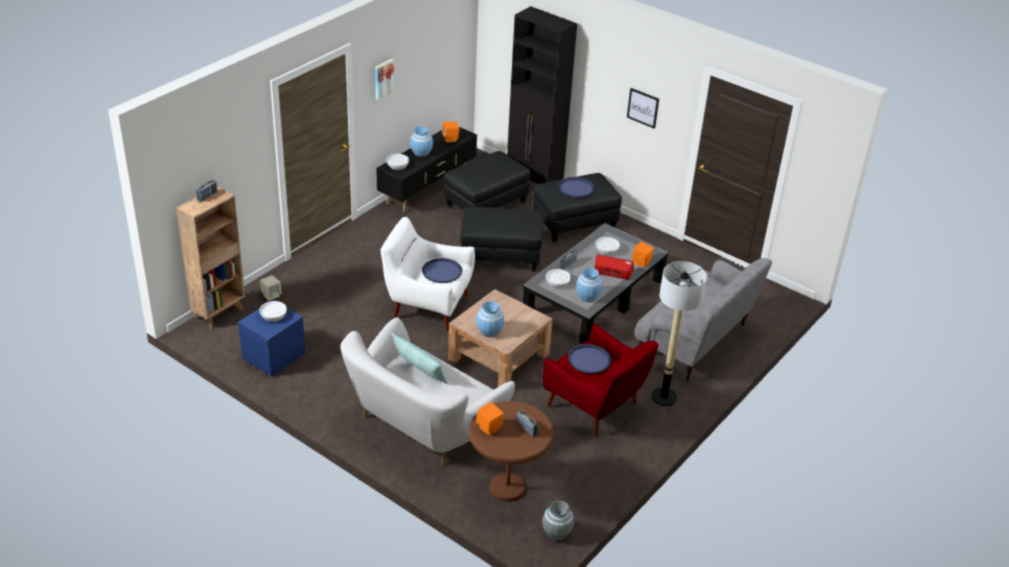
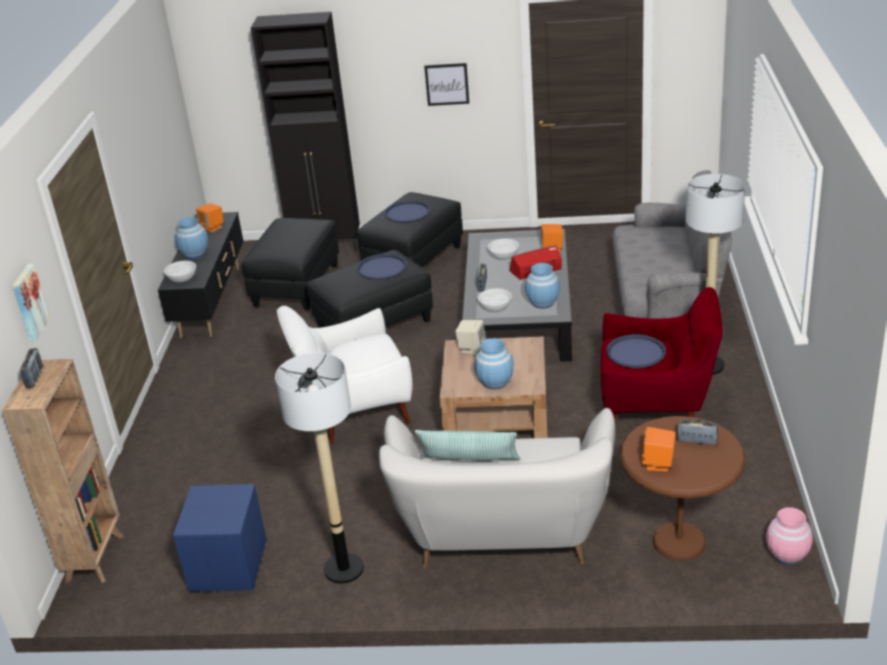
camera: 30 degrees left, 5 degrees down
beige speaker [260,275,282,301] -> beige speaker moved to [455,320,486,354]
white bowl [260,301,287,322] -> none
picture [375,59,394,100] -> picture moved to [12,264,50,341]
blue tray [422,258,462,283] -> blue tray moved to [356,254,407,280]
grey vase [542,501,574,540] -> pink vase [766,507,813,565]
none -> floor lamp [275,353,364,584]

